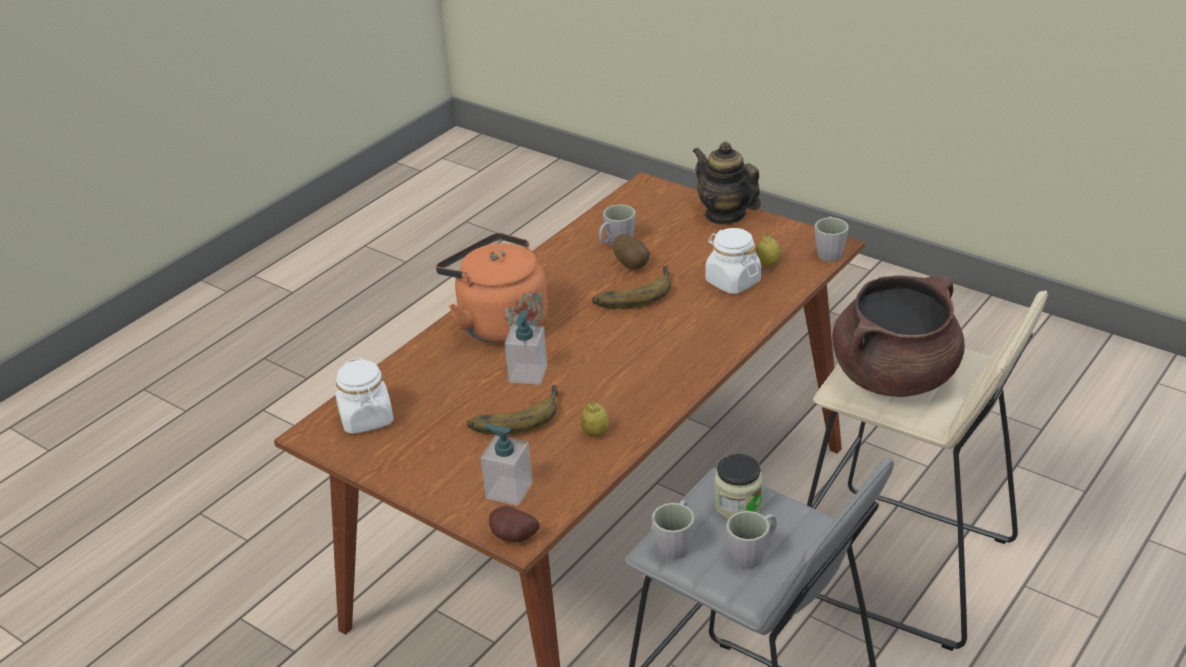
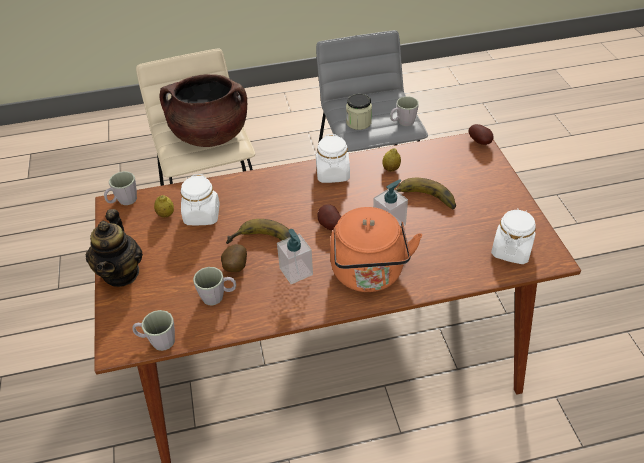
camera: 140 degrees left, 10 degrees up
soap dispenser [481,425,533,506] -> soap dispenser moved to [277,229,313,284]
grey mug [726,511,777,568] -> grey mug moved to [132,310,175,351]
none -> white jar [316,134,350,183]
none -> potato [318,205,341,230]

